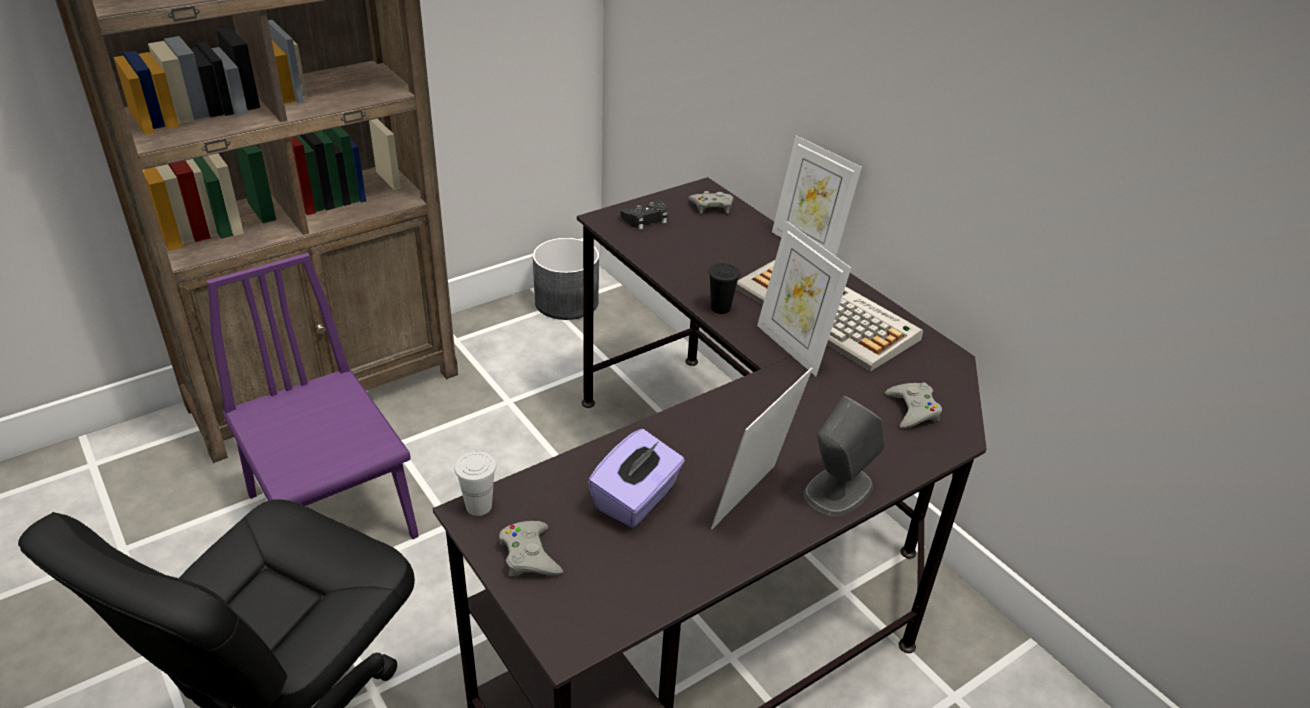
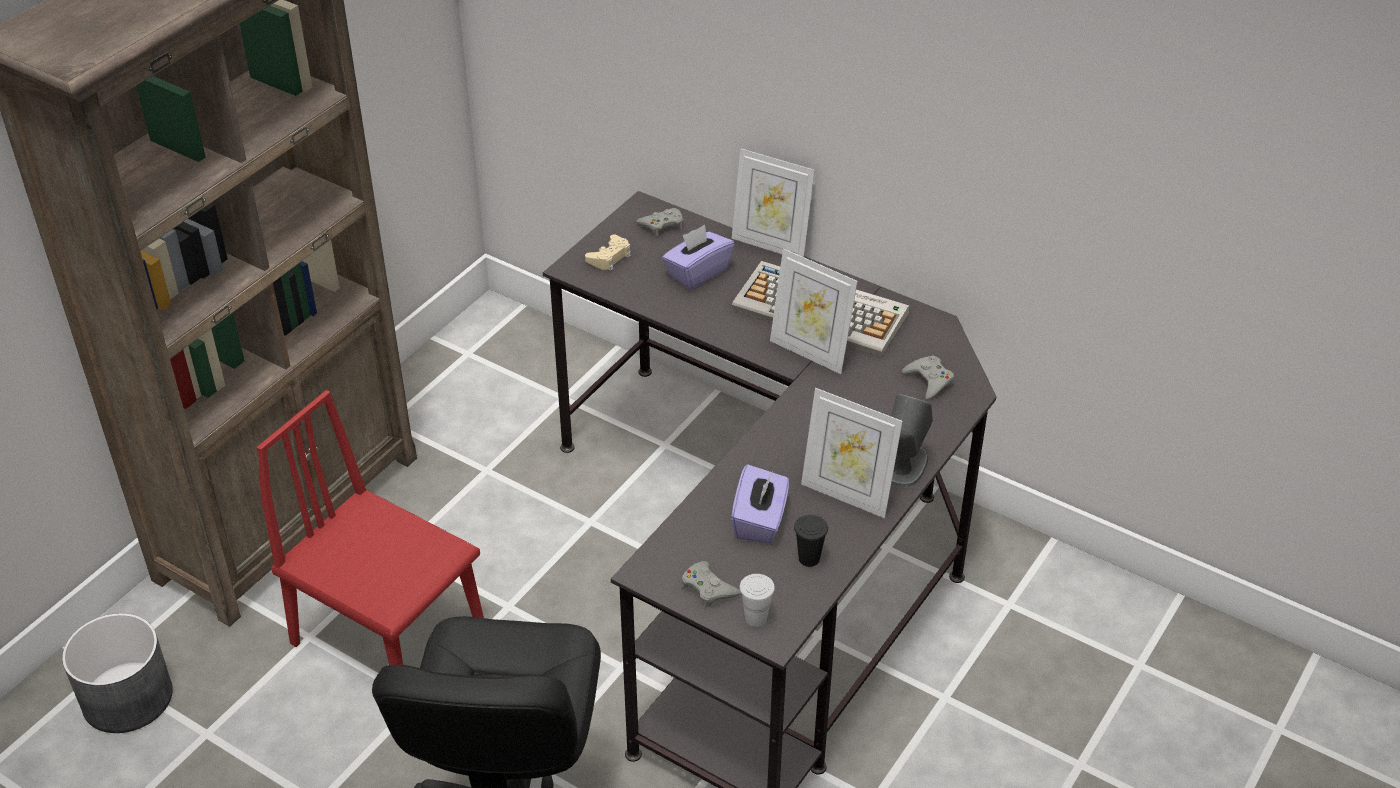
camera: 20 degrees left, 5 degrees up
purple chair [206,253,419,539] -> red chair [257,390,484,665]
white cup [454,451,497,516] -> white cup moved to [740,574,775,627]
grey planter [533,238,599,320] -> grey planter moved to [62,613,173,733]
black game controller [620,200,668,230] -> beige game controller [585,234,631,271]
black cup [708,263,740,314] -> black cup moved to [794,515,828,567]
picture frame [711,367,813,529] -> picture frame turned 75 degrees counterclockwise [801,388,903,518]
none -> purple tissue box [662,225,735,290]

